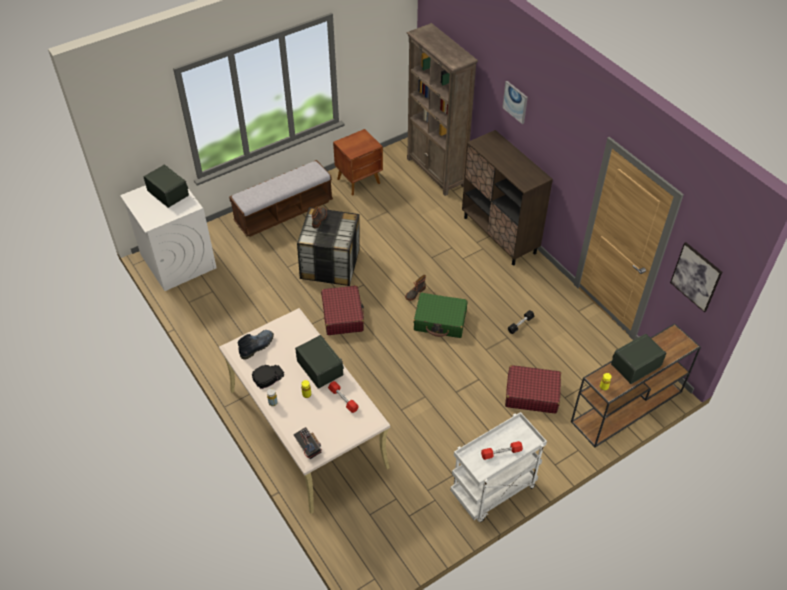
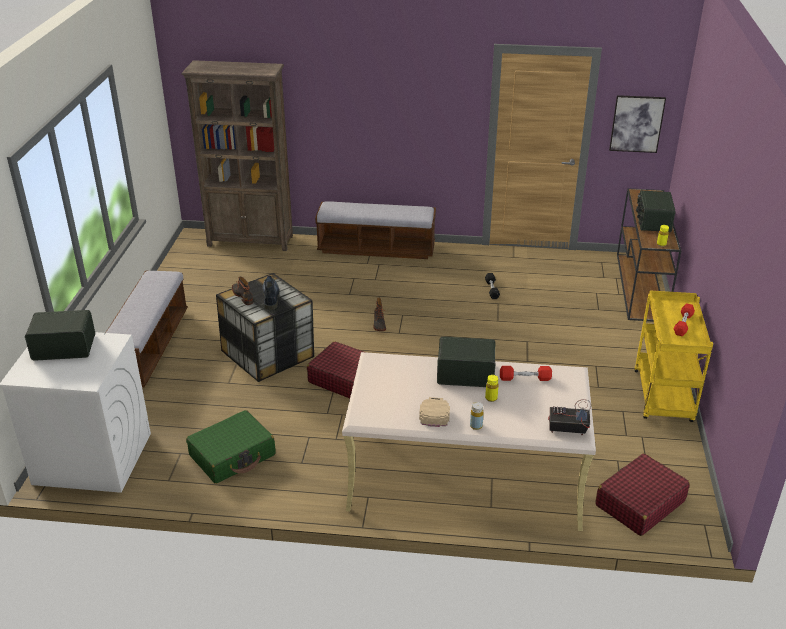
camera: 50 degrees left, 15 degrees down
boot [238,330,274,360] -> boot moved to [262,276,280,310]
black cap [252,365,284,389] -> beige cap [419,397,450,427]
brown nightstand [333,129,383,195] -> none
green suitcase [414,293,468,338] -> green suitcase moved to [186,410,276,484]
white cart [450,412,547,522] -> yellow cart [634,291,713,422]
brown cabinet [462,130,553,265] -> bench [315,201,436,259]
picture [502,81,528,124] -> none
red suitcase [505,365,561,414] -> red suitcase moved to [595,453,690,536]

